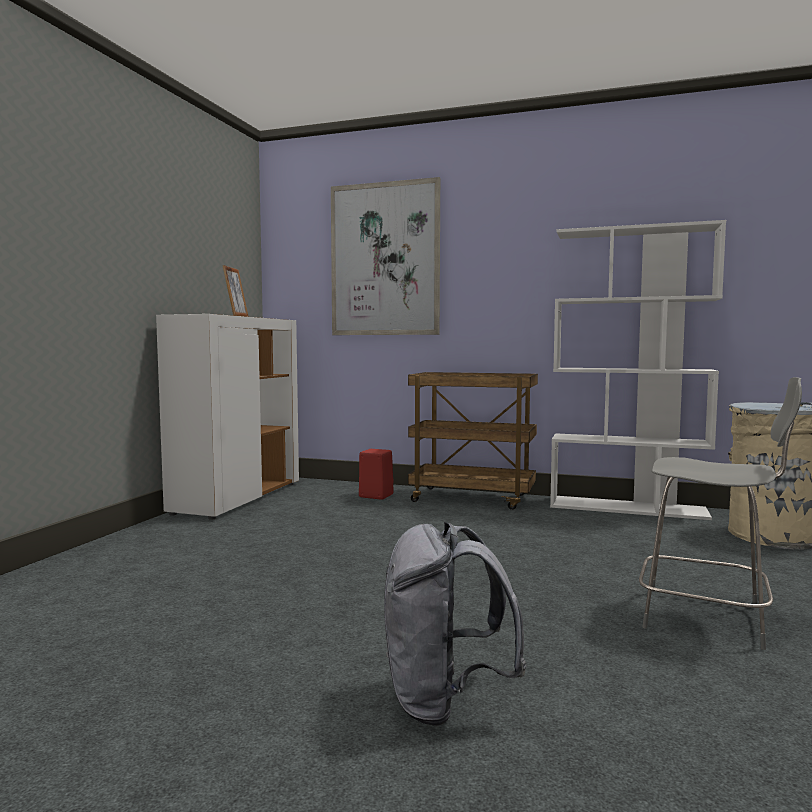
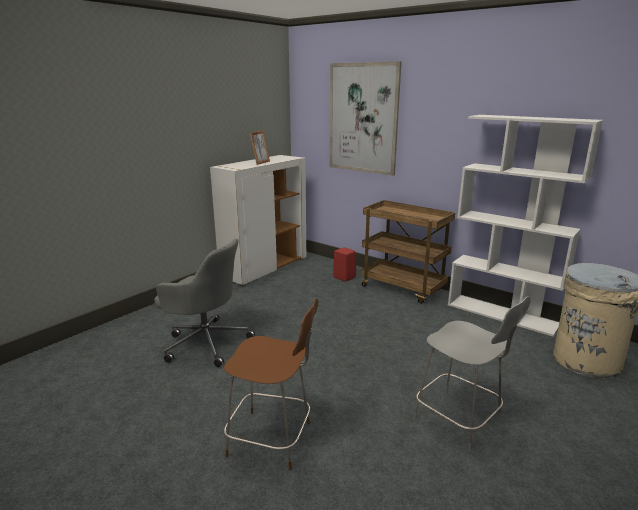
camera: 20 degrees right, 15 degrees up
grey backpack [384,522,527,726] -> brown chair [224,298,318,470]
none -> grey office chair [154,238,255,367]

